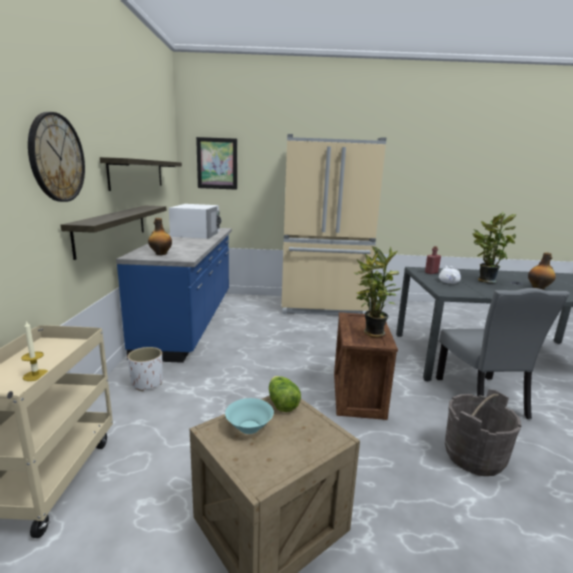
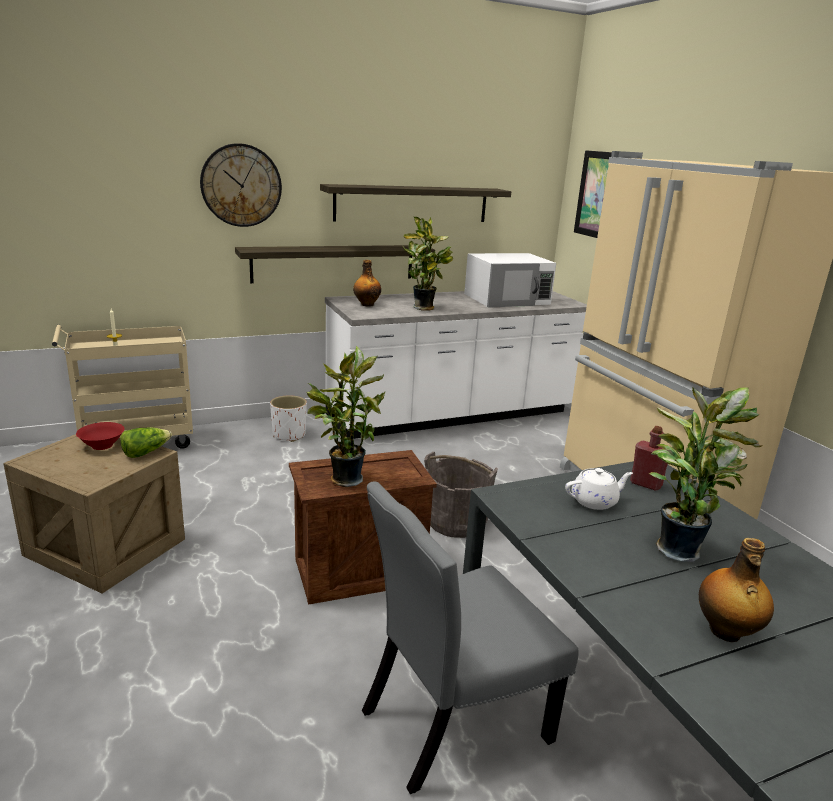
camera: 65 degrees right, 5 degrees up
blue counter [116,228,232,363] -> white counter [325,291,587,439]
turquoise bowl [225,398,274,434] -> red bowl [76,422,125,450]
grey bucket [445,389,521,476] -> grey bucket moved to [424,452,498,538]
none -> potted plant [403,216,453,311]

